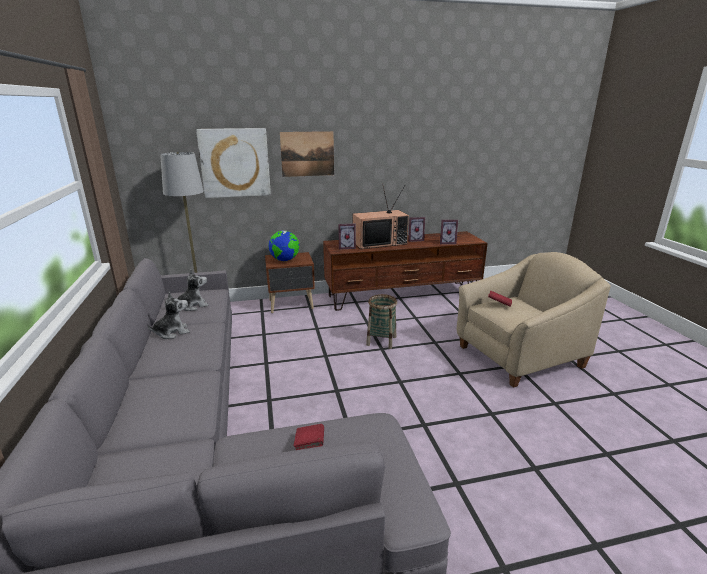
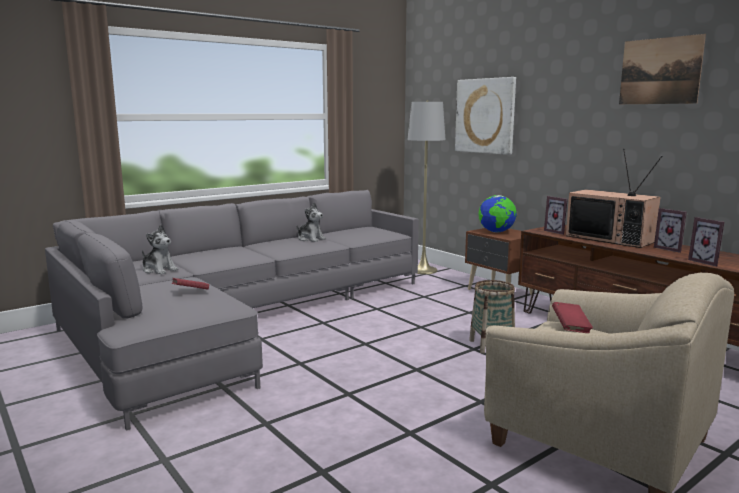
camera: 65 degrees right, 10 degrees down
plush toy [177,269,209,311] -> plush toy moved to [142,225,178,275]
picture [280,131,334,177] -> picture moved to [619,34,706,104]

